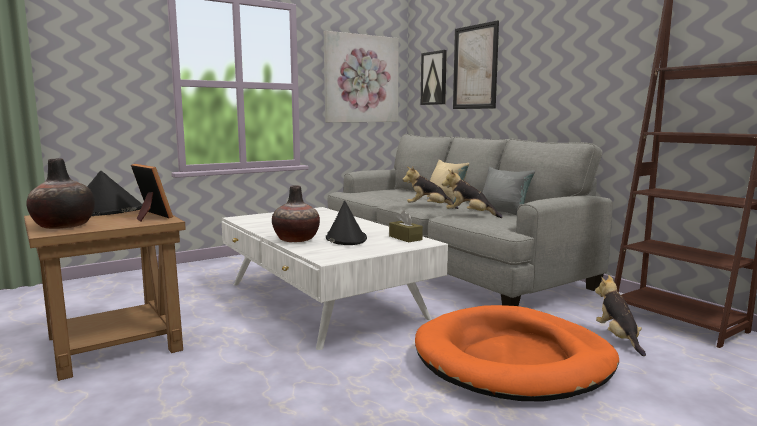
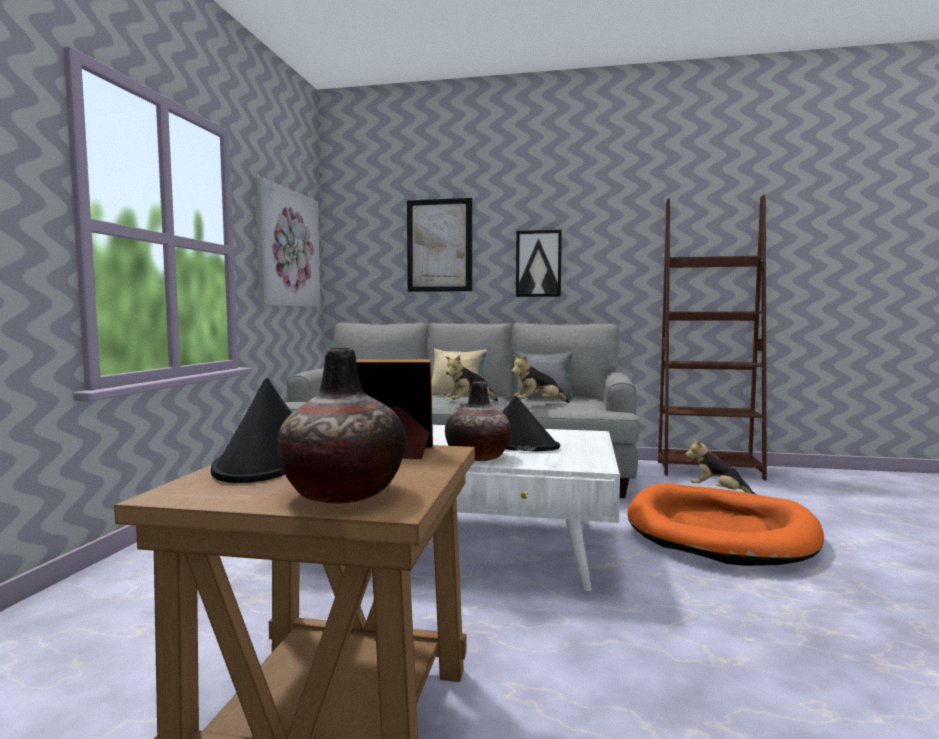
camera: 45 degrees left, 5 degrees down
brown tissue box [389,211,423,242] -> none
picture [421,50,447,105] -> picture moved to [516,230,562,297]

